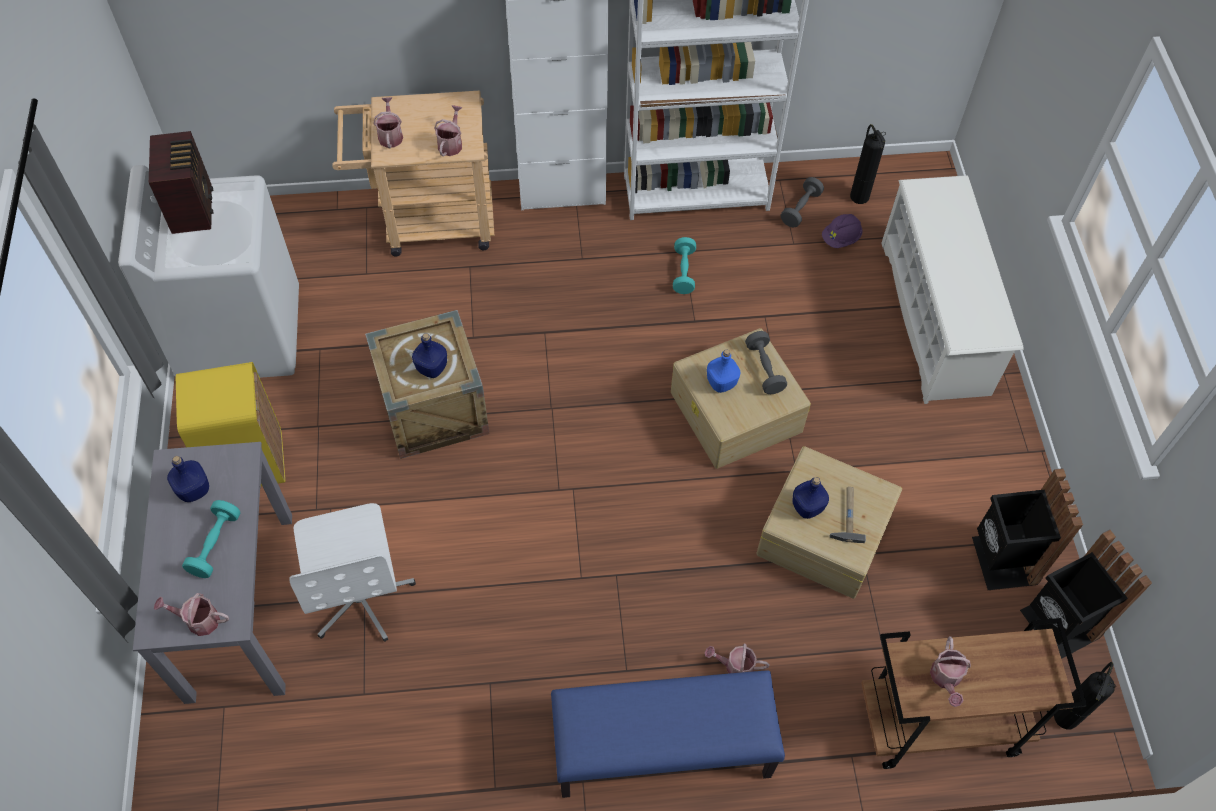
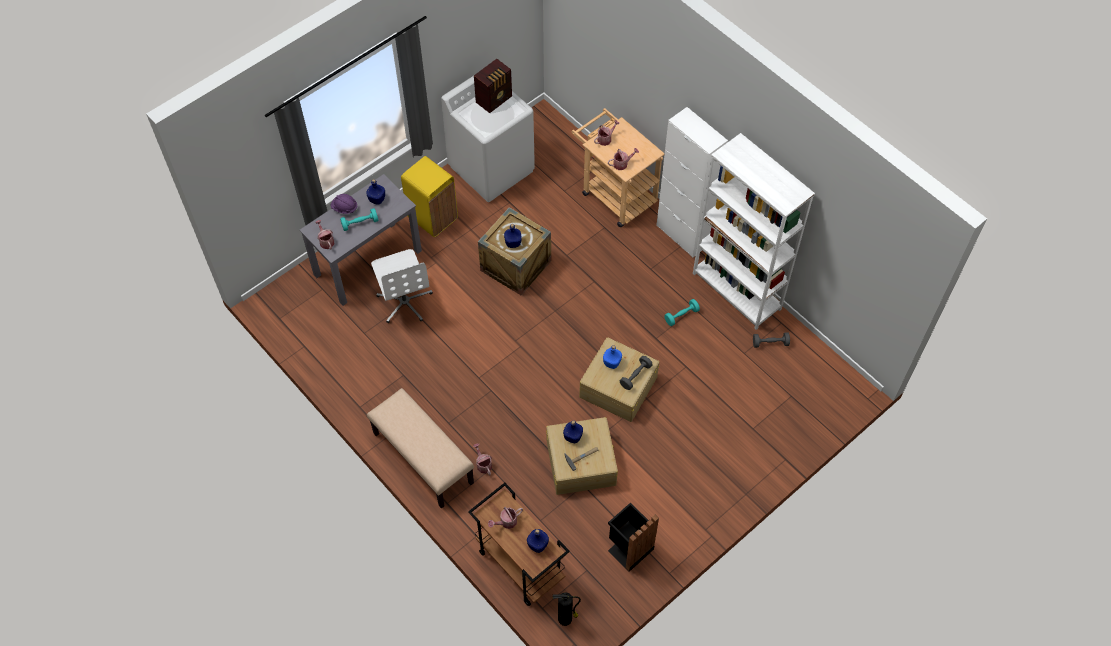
camera: 55 degrees right, 0 degrees up
white office chair [289,503,416,642] -> white office chair turned 60 degrees counterclockwise [371,249,433,323]
blue bench [551,670,785,798] -> beige bench [367,388,474,509]
purple hard hat [822,214,863,248] -> purple hard hat moved to [331,194,358,214]
fire extinguisher [850,124,886,204] -> none
white shoe rack [882,175,1024,404] -> none
black trash can [1020,530,1152,659] -> none
none -> blue bottle [527,529,549,553]

